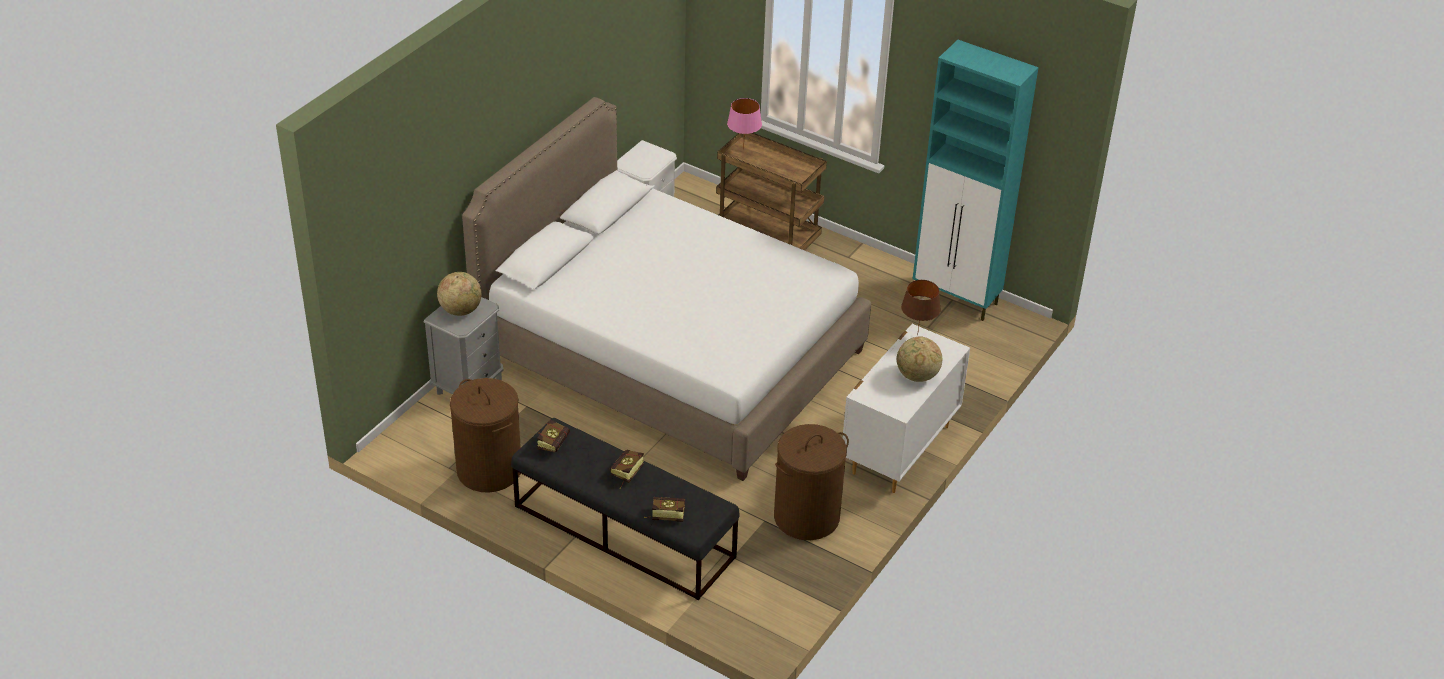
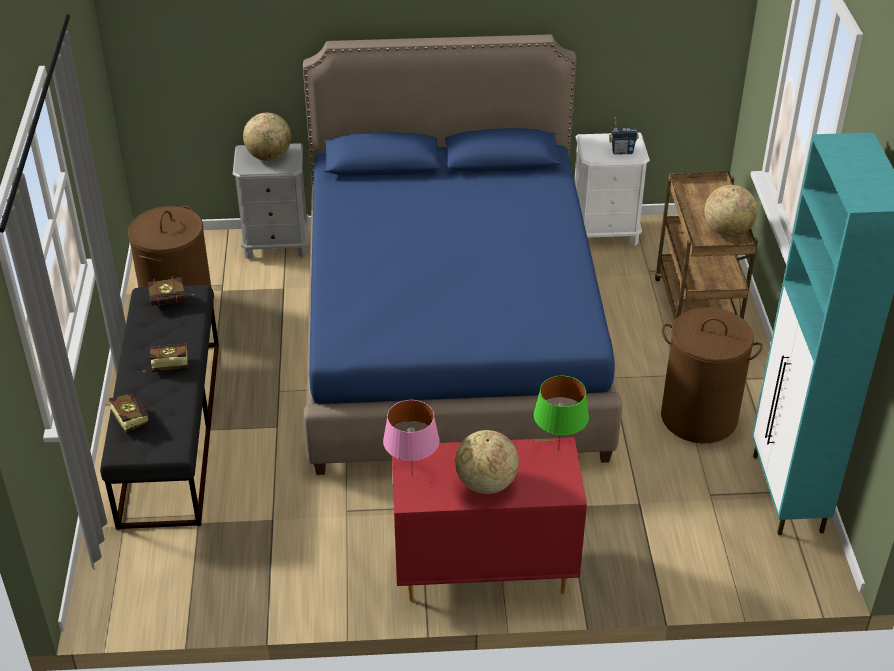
camera: 55 degrees right, 0 degrees up
white bed [462,97,871,481] -> blue bed [303,34,623,475]
pink table lamp [727,98,762,150] -> pink table lamp moved to [383,400,439,476]
brown laundry basket [774,424,849,540] -> brown laundry basket moved to [661,307,763,444]
white dresser [842,324,970,493] -> red dresser [392,437,587,601]
brown table lamp [901,280,941,335] -> green table lamp [534,376,589,451]
none -> radio [609,117,639,155]
none -> globe [704,185,758,237]

